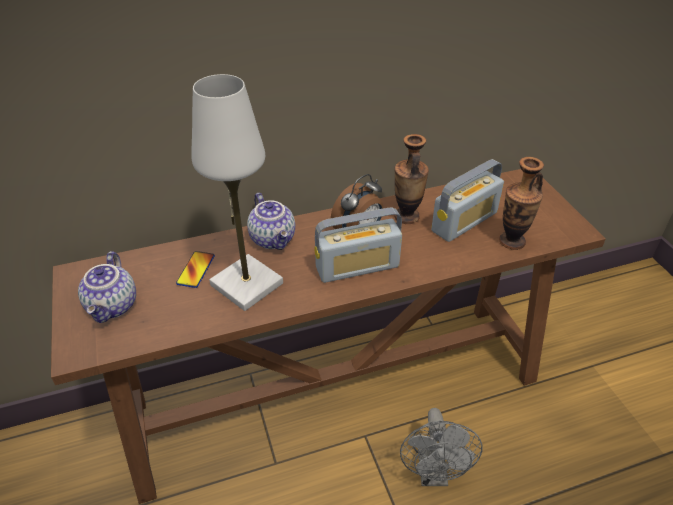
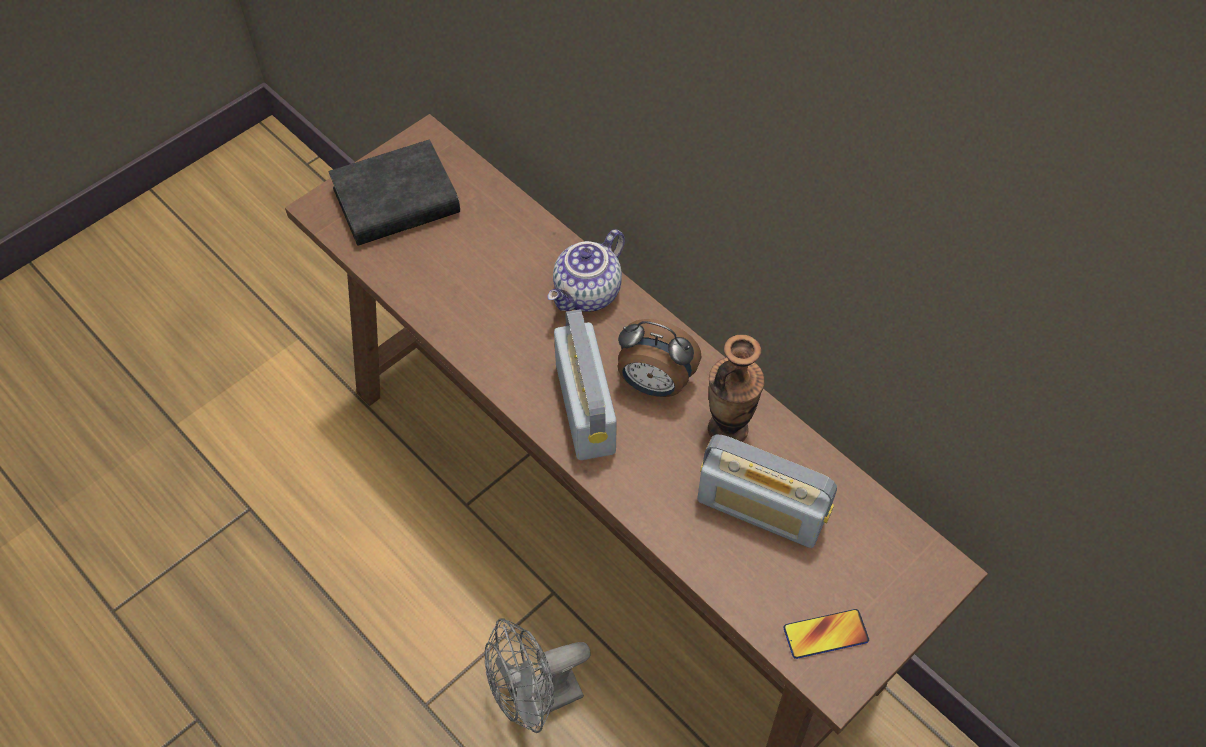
camera: 65 degrees right, 15 degrees up
teapot [78,251,136,323] -> black book [329,140,460,246]
phone [176,251,215,288] -> phone moved to [783,609,869,659]
white table lamp [192,74,283,311] -> none
radio [314,208,402,283] -> radio turned 150 degrees counterclockwise [554,309,617,460]
vase [499,157,544,250] -> none

